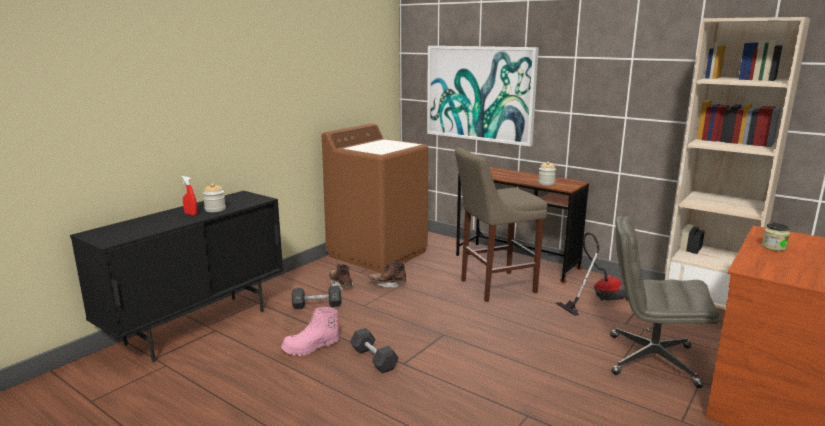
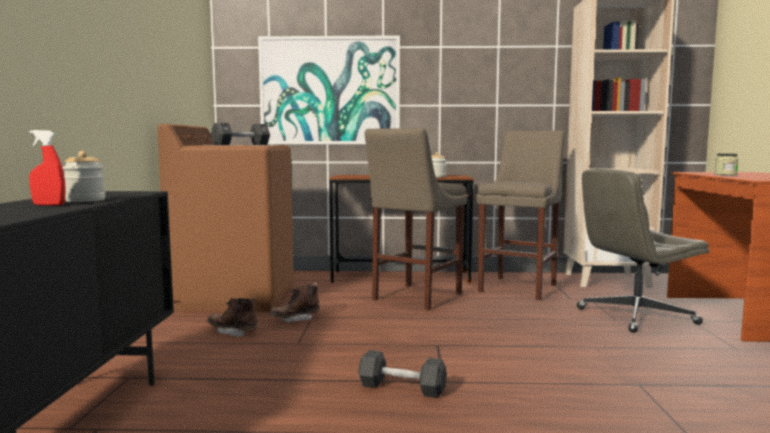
camera: 35 degrees left, 10 degrees down
pink boot [281,307,339,356] -> none
black dumbbell [292,286,341,309] -> black dumbbell moved to [211,123,270,145]
vacuum cleaner [556,232,628,316] -> beige stool [476,130,565,300]

